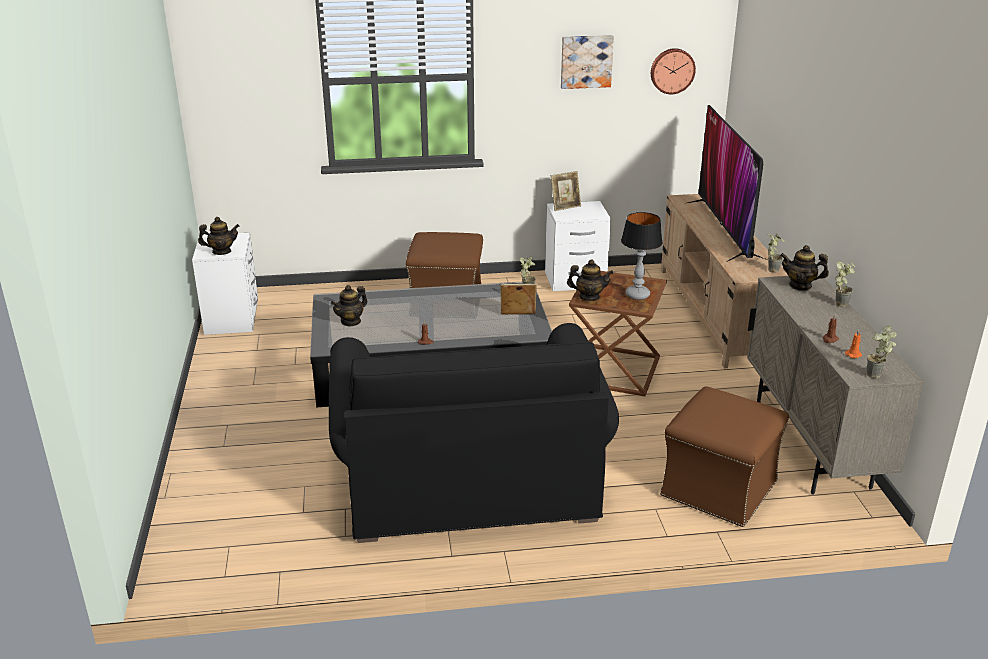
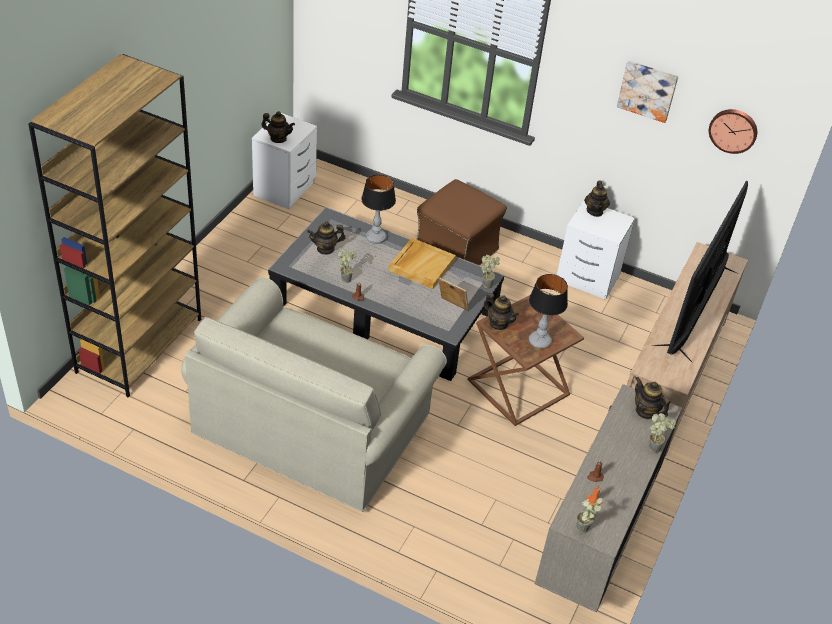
camera: 30 degrees right, 15 degrees up
black sofa [329,323,619,543] -> beige sofa [181,277,447,512]
picture frame [550,171,581,211] -> teapot [584,181,610,217]
brown ottoman [660,386,789,527] -> none
potted plant [768,234,785,273] -> potted plant moved to [338,249,357,283]
none -> brown bookcase [28,54,201,397]
none -> table lamp [361,174,396,244]
none -> beige tray [388,238,456,289]

